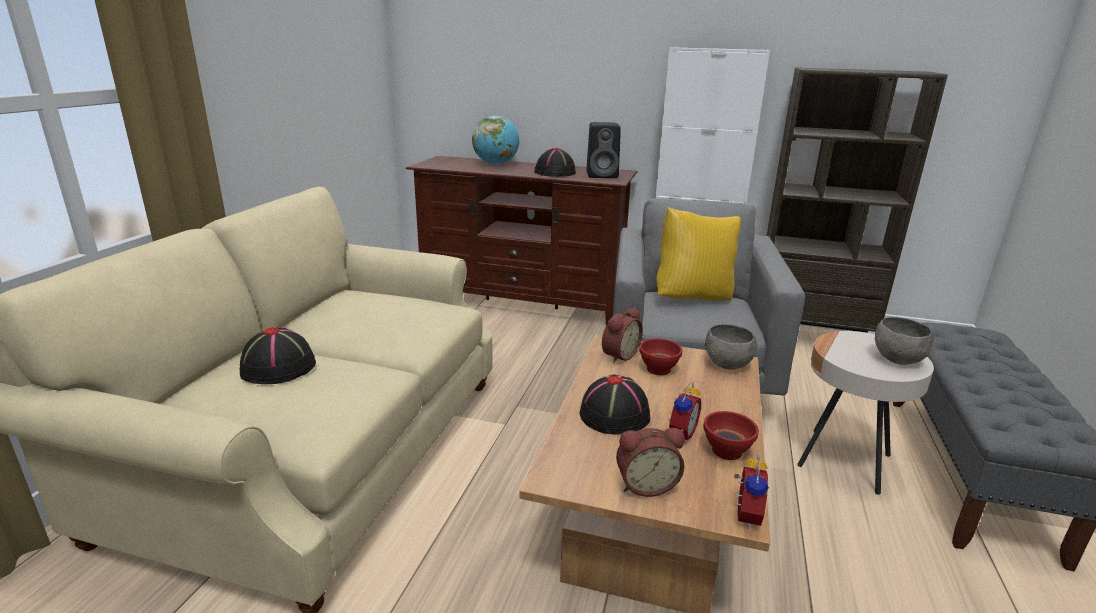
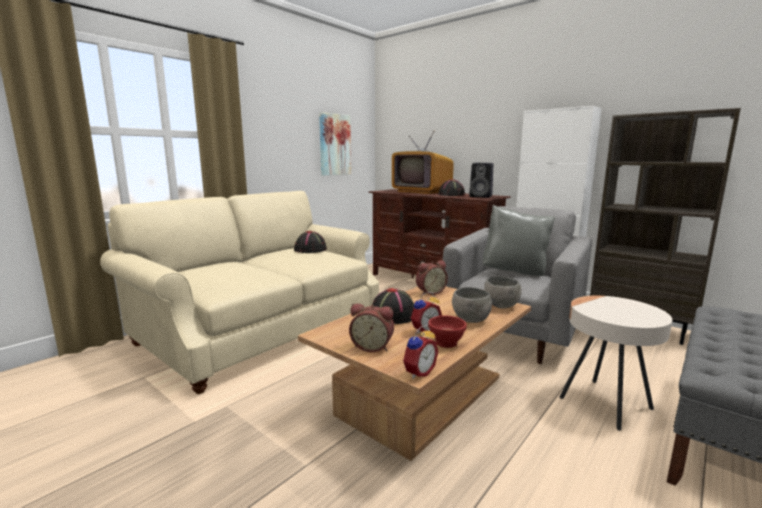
camera: 25 degrees right, 10 degrees down
black hat [239,328,316,384] -> black hat moved to [294,231,327,253]
globe [472,115,519,165] -> television [392,131,454,194]
red bowl [639,338,682,375] -> none
yellow pillow [656,207,741,301] -> grey pillow [483,205,555,276]
grey bowl [875,317,934,365] -> grey bowl moved to [452,287,492,323]
none -> picture [319,112,351,176]

